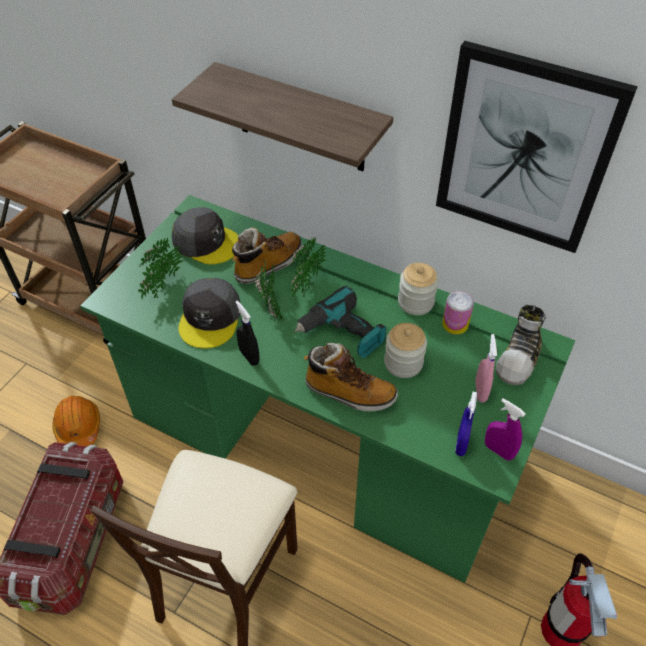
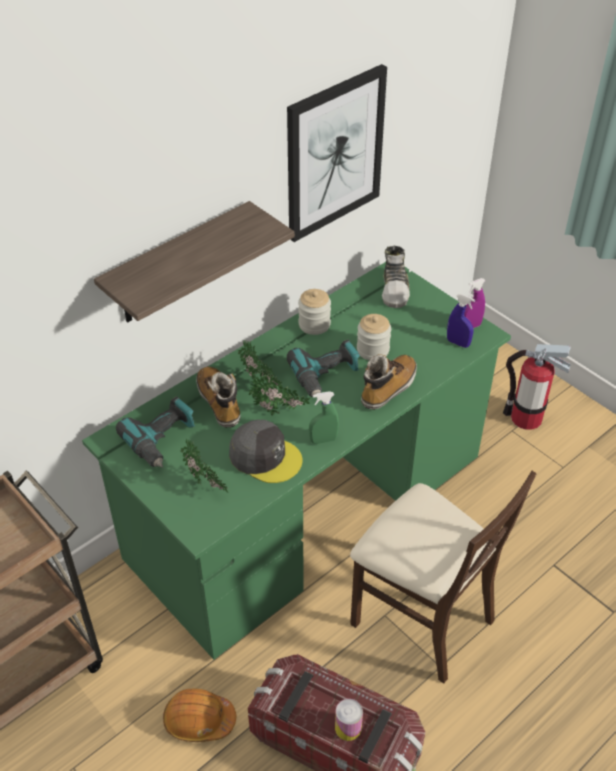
camera: 70 degrees left, 5 degrees down
grey cap [172,207,238,264] -> power drill [116,396,195,468]
black spray bottle [235,301,260,366] -> green spray bottle [309,391,339,444]
can [442,291,474,335] -> can moved to [335,699,363,741]
pink spray bottle [475,334,497,403] -> none
shoe [496,305,546,385] -> shoe turned 45 degrees clockwise [382,246,410,308]

